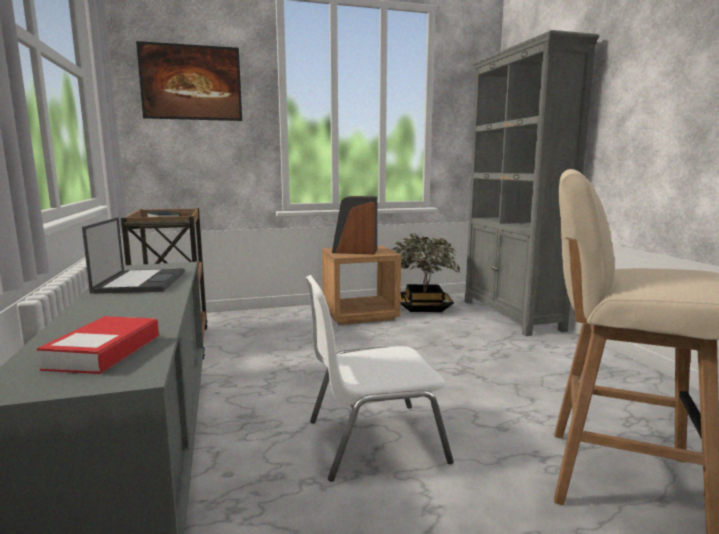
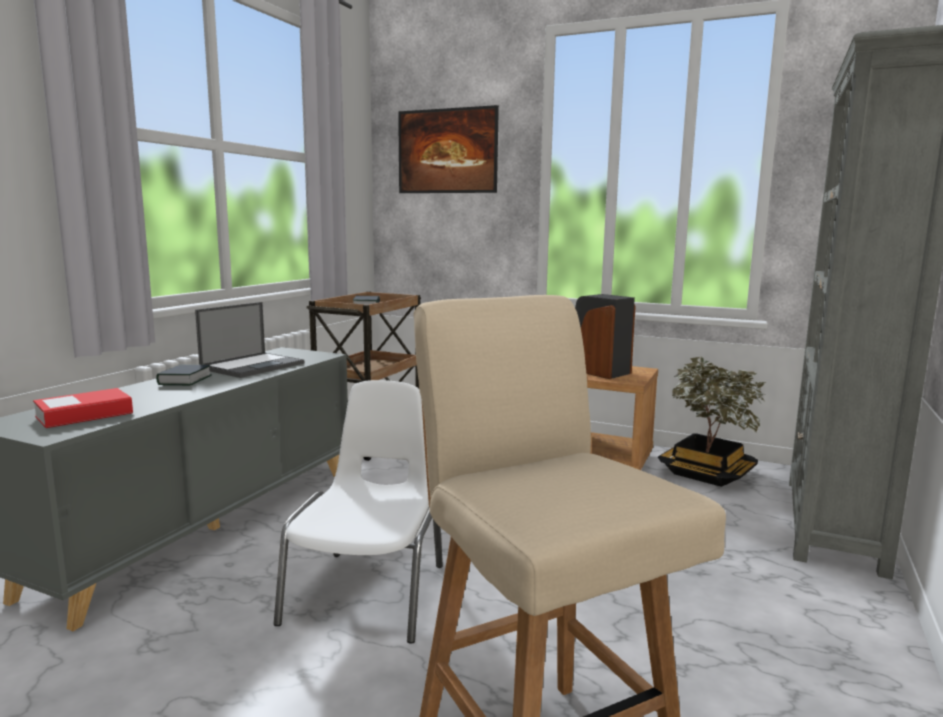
camera: 40 degrees right, 0 degrees up
white chair [305,275,454,482] -> white chair turned 75 degrees clockwise [274,380,443,644]
none -> book [156,365,212,385]

